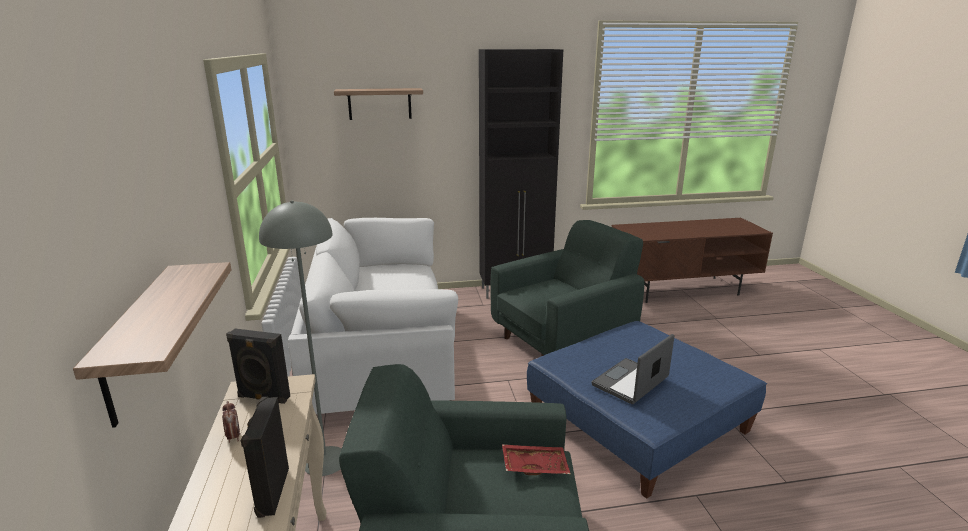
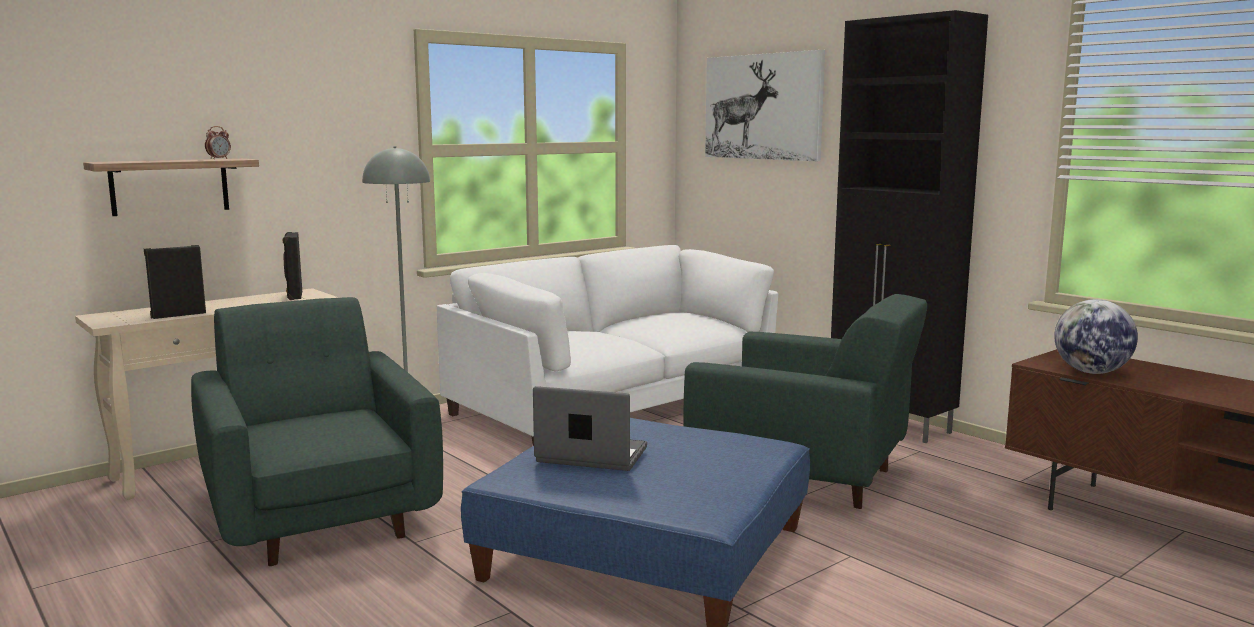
camera: 60 degrees right, 10 degrees down
alarm clock [222,401,240,443] -> alarm clock moved to [205,126,231,159]
shelf [334,88,423,120] -> picture [705,50,825,161]
red tray [502,444,571,475] -> none
none -> globe [1054,299,1138,374]

